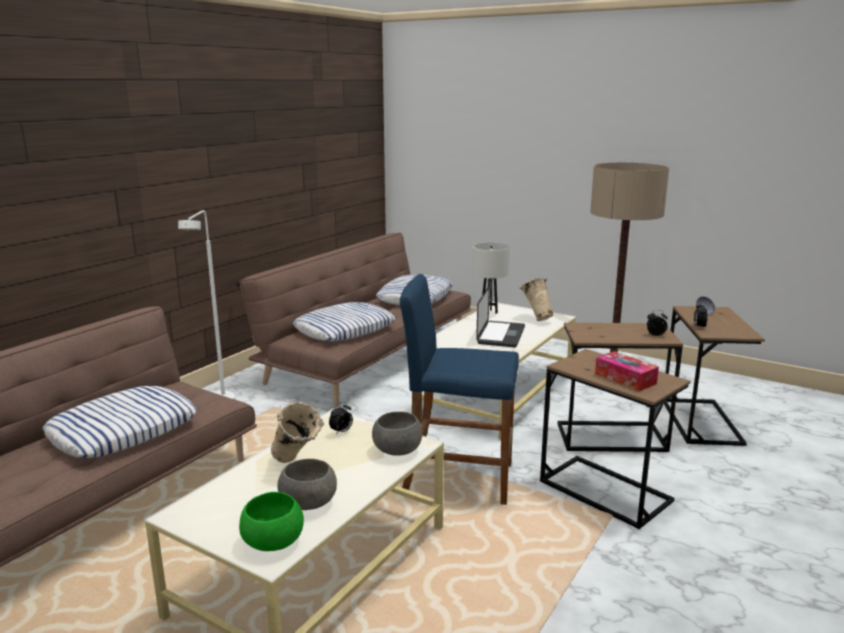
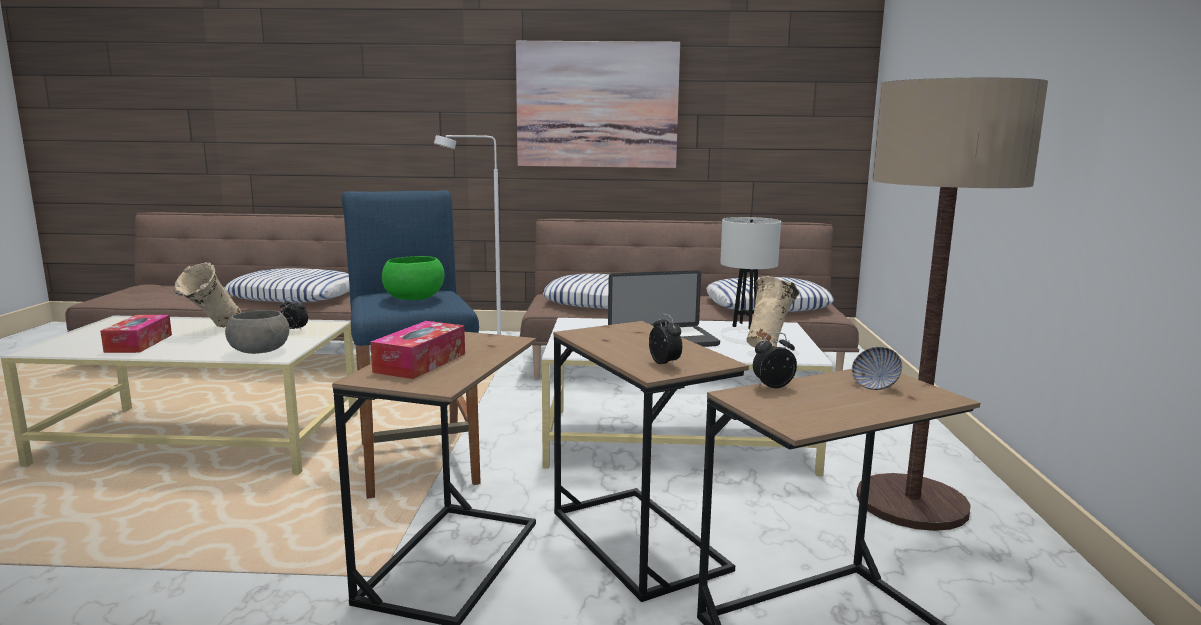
camera: 60 degrees right, 5 degrees down
green bowl [239,492,304,551] -> green bowl moved to [382,256,445,300]
grey bowl [277,459,337,510] -> tissue box [100,315,172,353]
none -> picture [516,41,680,168]

